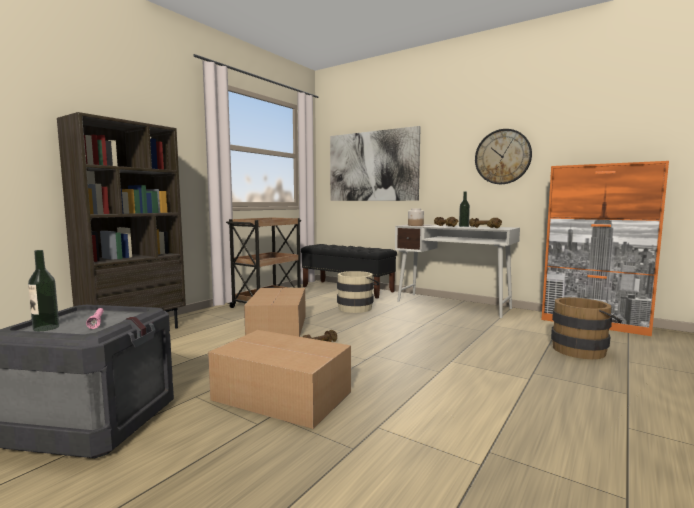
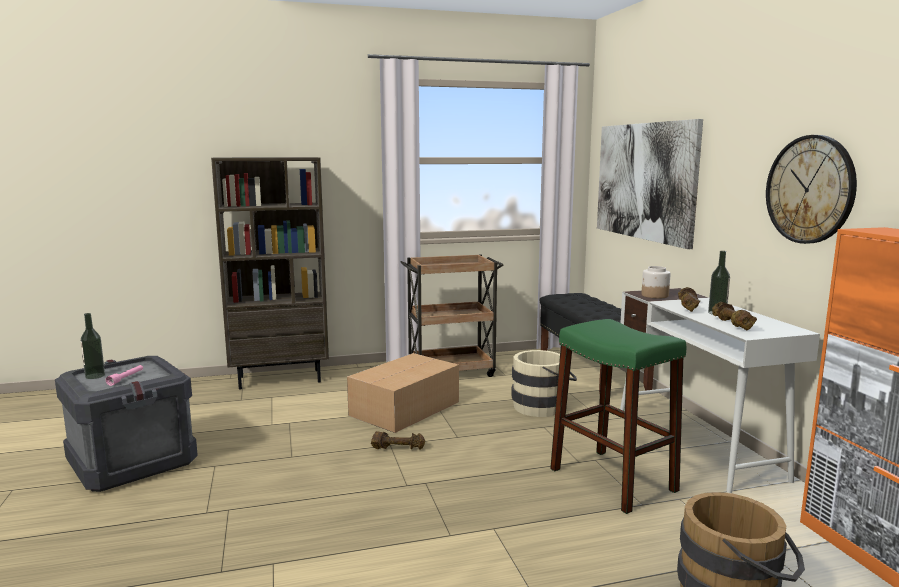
camera: 40 degrees right, 5 degrees up
cardboard box [208,330,351,429] -> none
none -> green stool [550,319,686,514]

